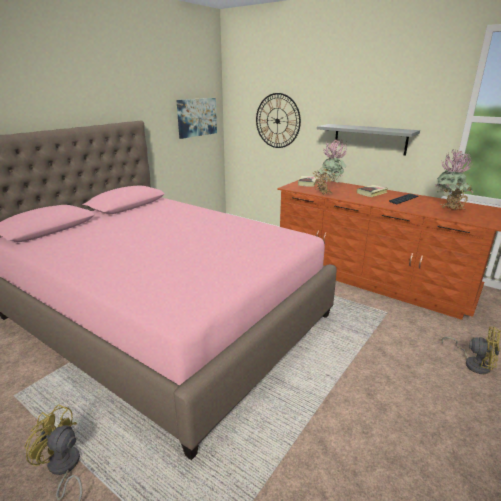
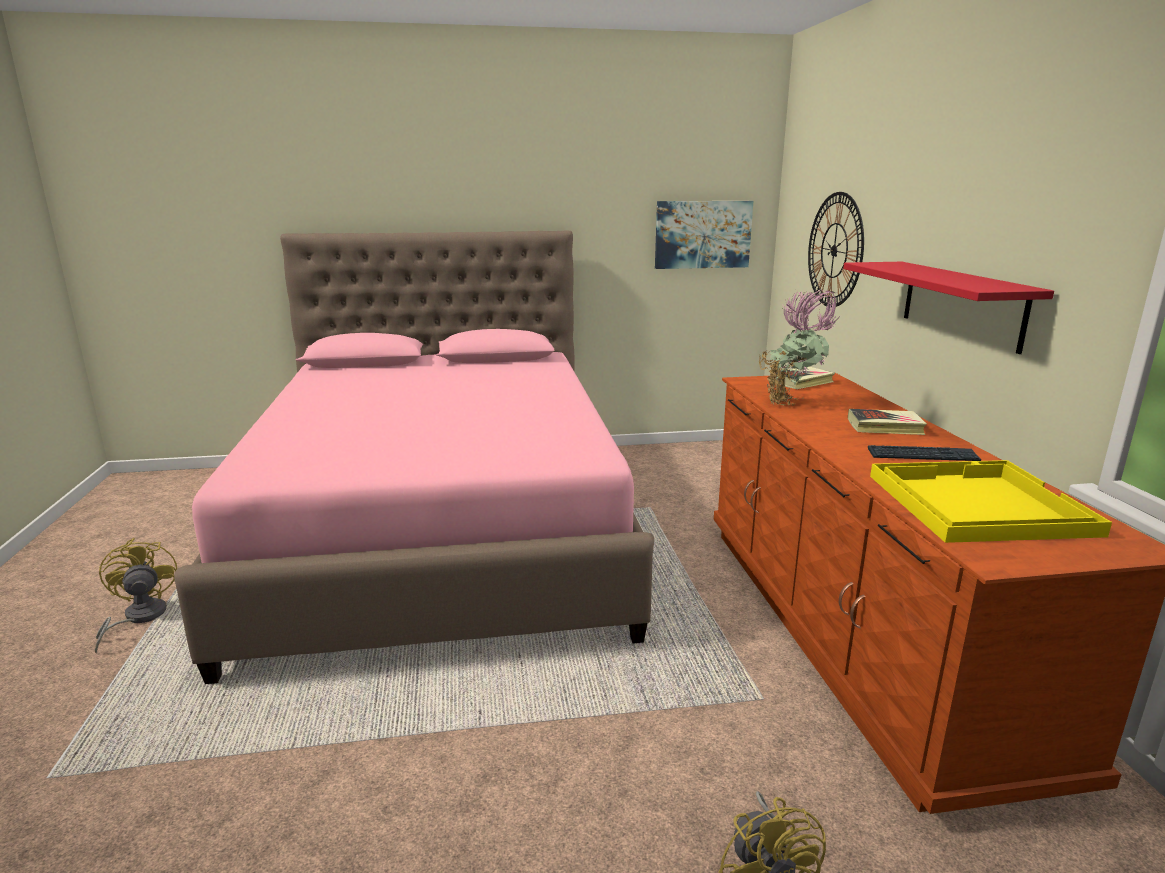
camera: 45 degrees right, 5 degrees down
grey shelf [317,124,420,156] -> red shelf [843,262,1054,354]
potted plant [435,149,473,210] -> yellow tray [870,460,1112,543]

